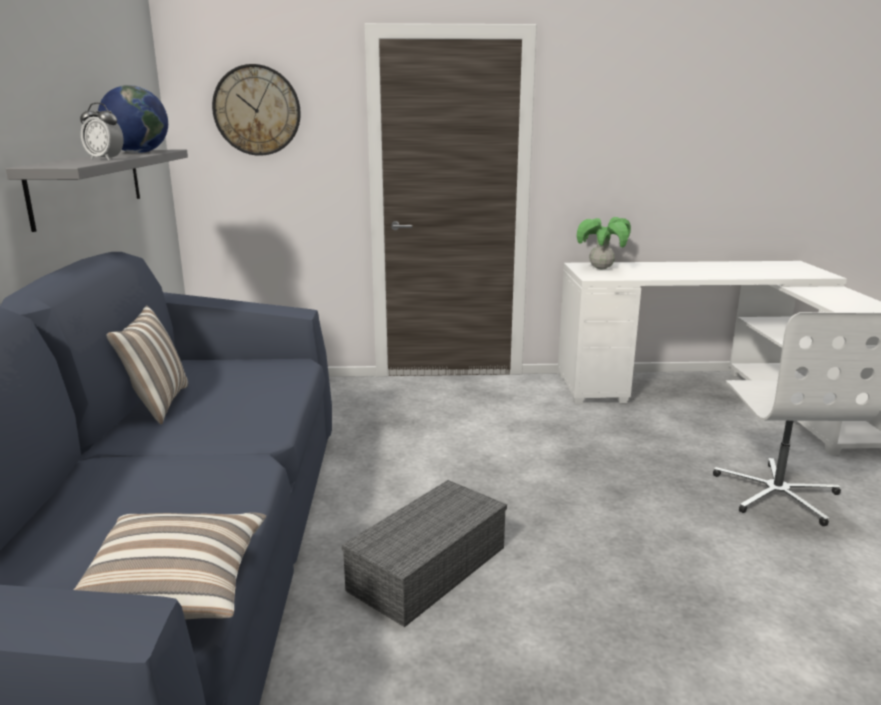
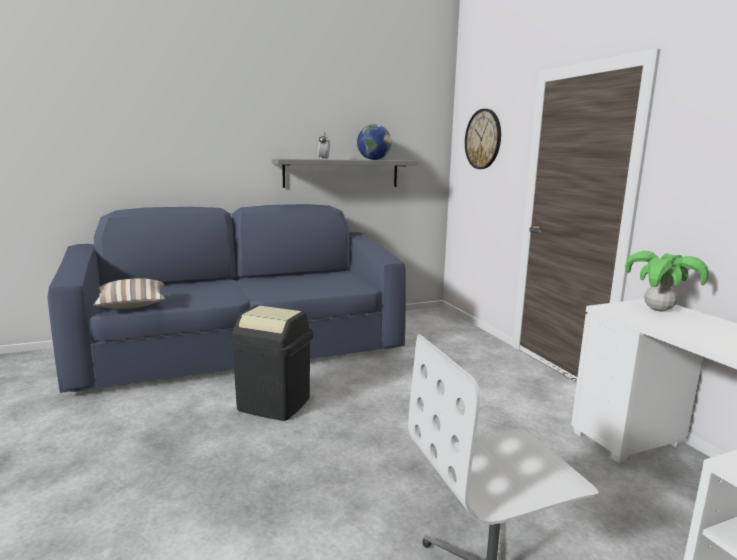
camera: 70 degrees right, 5 degrees down
pillow [107,305,188,424] -> none
grey storage box [342,480,507,627] -> black trash can [229,305,313,421]

